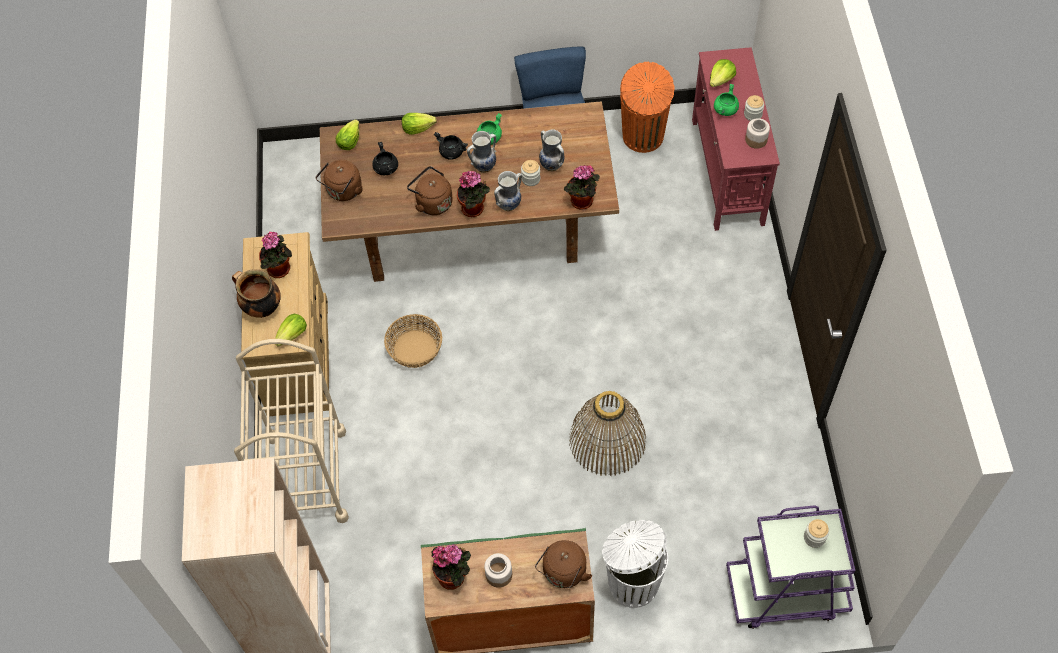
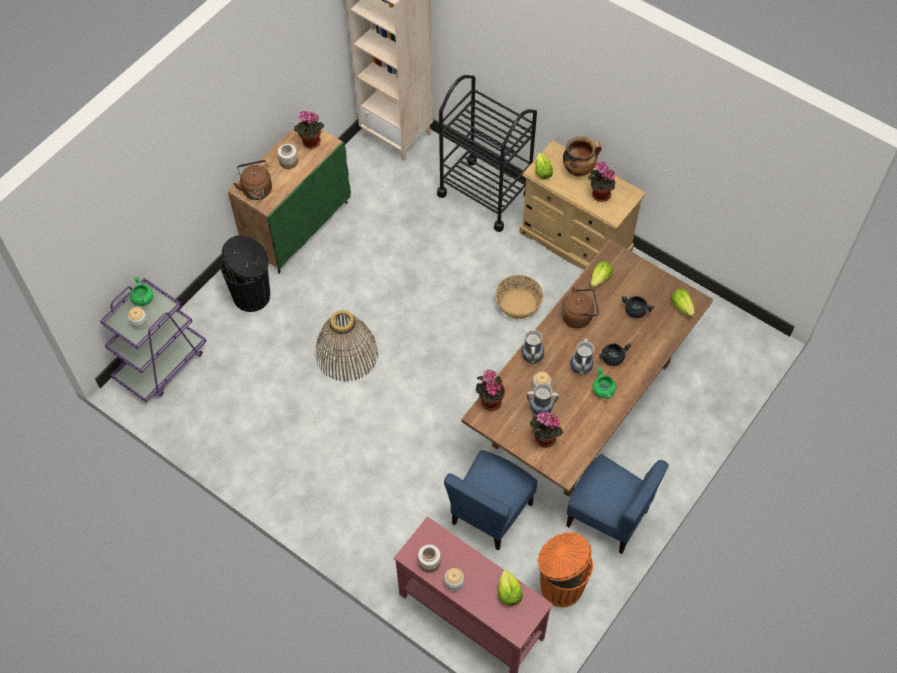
camera: 130 degrees right, 0 degrees up
beige cart [234,339,349,523] -> black cart [437,75,537,232]
brown kettle [316,160,362,201] -> none
lettuce [402,113,437,135] -> lettuce moved to [590,261,613,288]
potted plant [457,171,490,217] -> potted plant moved to [530,411,563,448]
white trash can [602,520,668,608] -> black trash can [221,235,270,312]
green cooking pot [714,84,739,116] -> green cooking pot moved to [130,276,153,306]
none -> blue chair [444,450,538,551]

